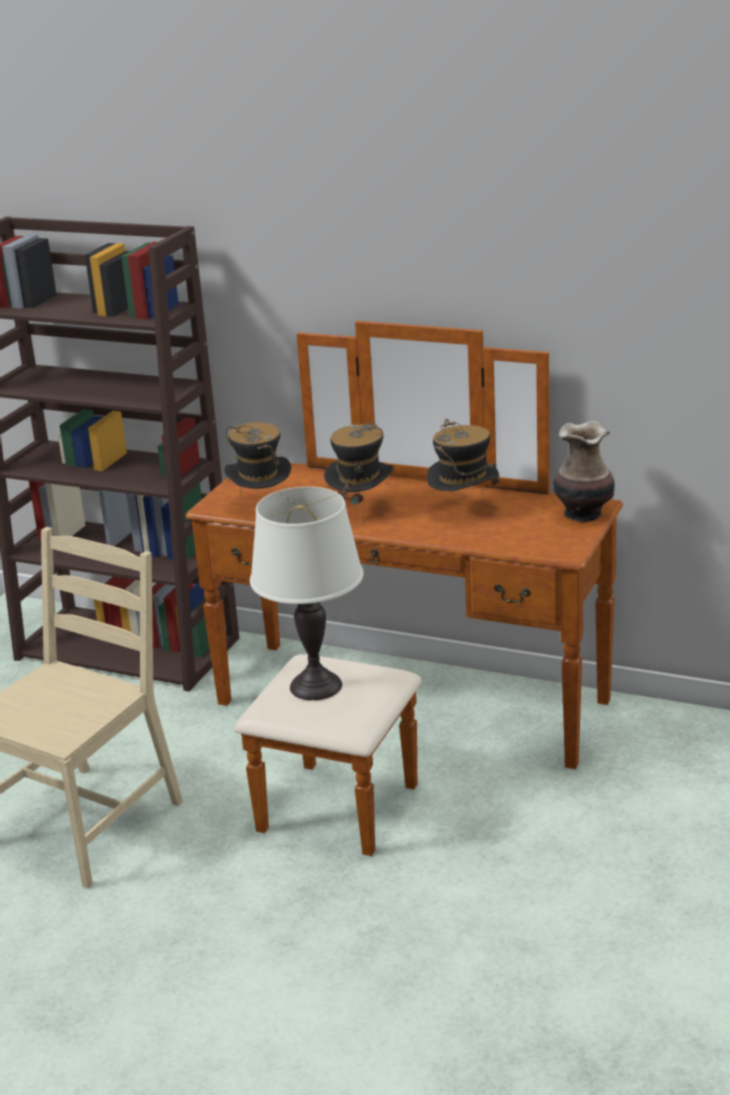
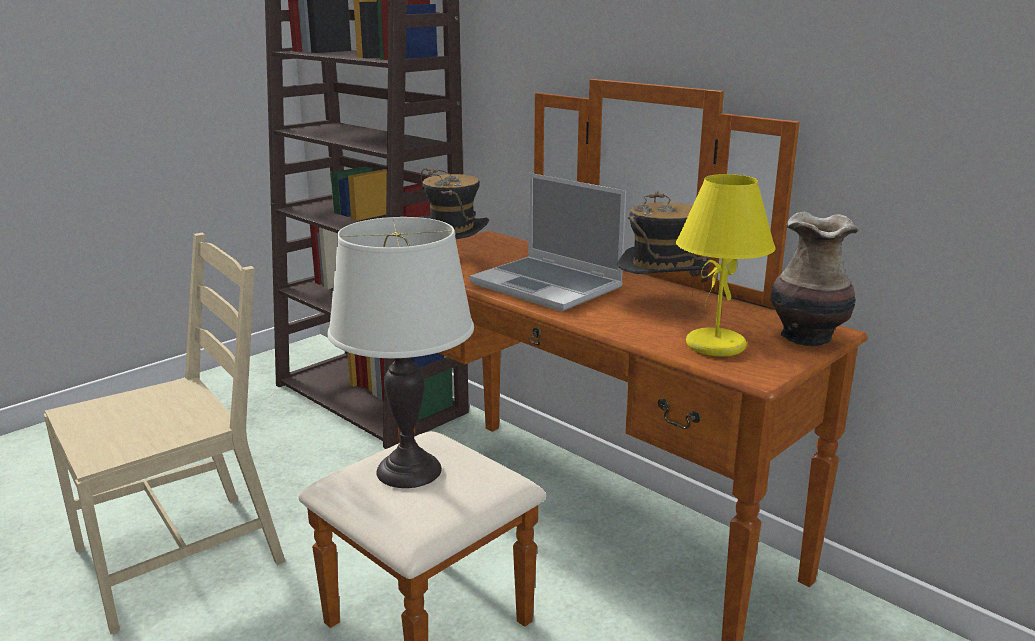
camera: 20 degrees right, 5 degrees down
hat [324,423,394,526] -> laptop [469,173,626,312]
none -> yellow table lamp [676,174,776,357]

